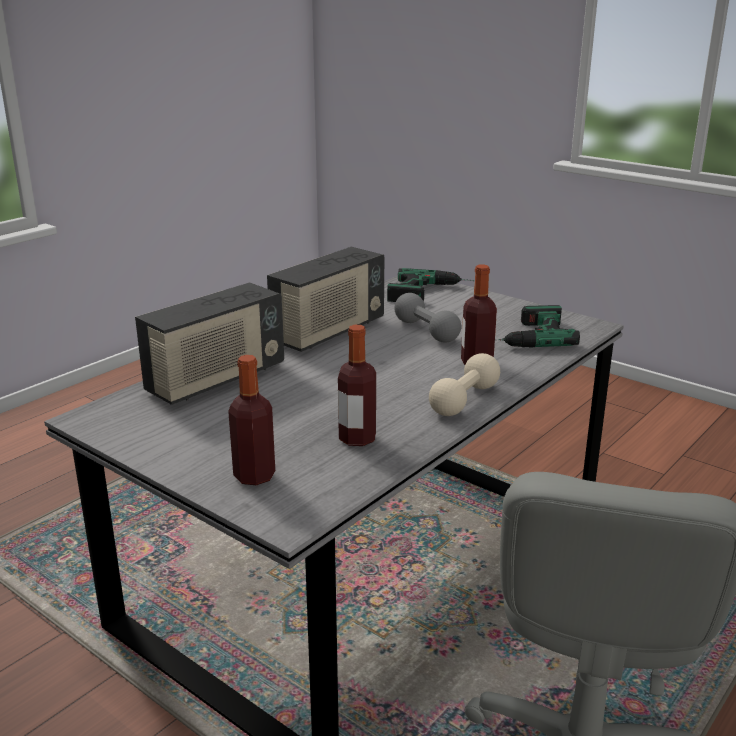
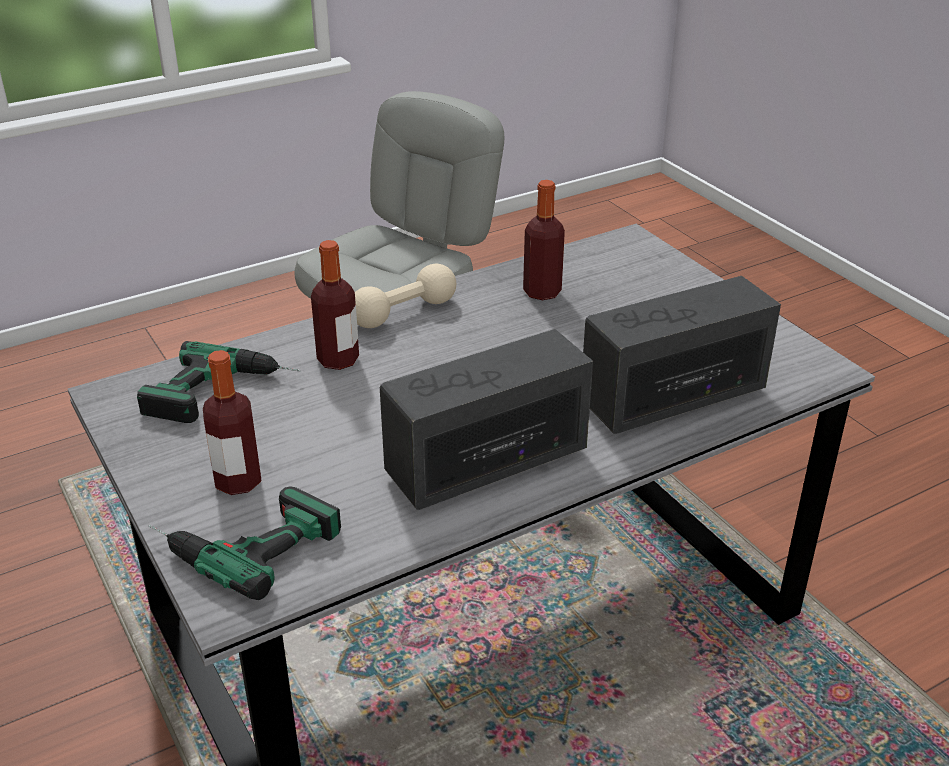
camera: 160 degrees left, 10 degrees up
bottle [228,355,275,485] -> bottle moved to [203,350,262,495]
grey dumbbell [394,293,461,343] -> none

